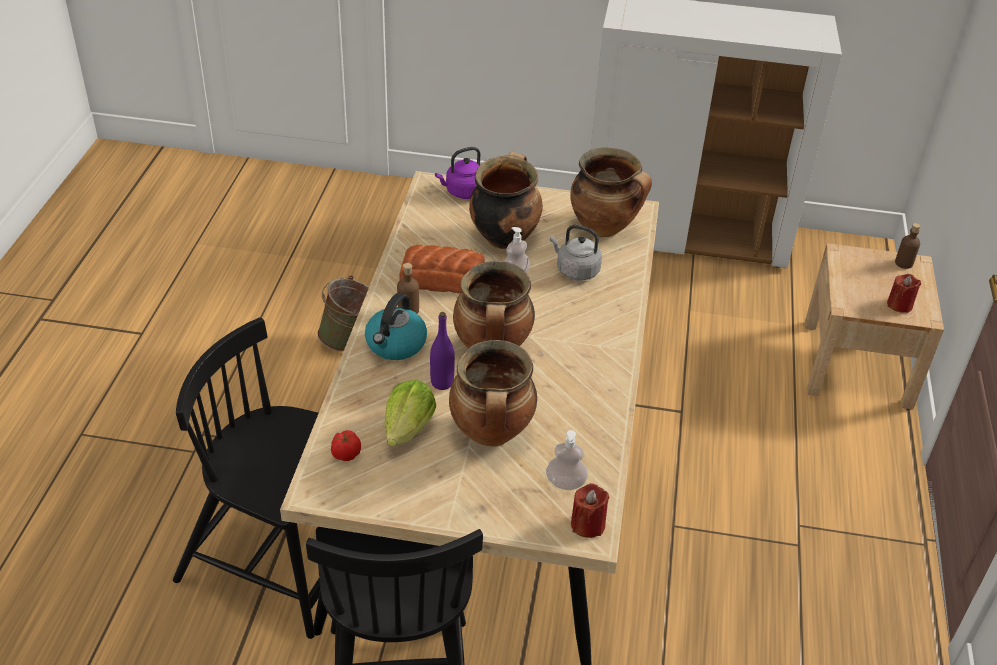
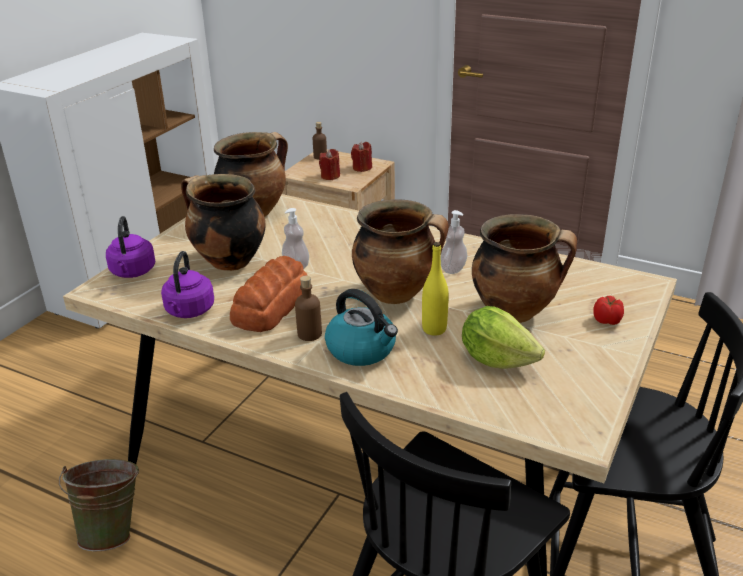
camera: 70 degrees left, 10 degrees down
tomato [331,430,361,461] -> tomato moved to [593,296,624,325]
purple bottle [430,312,455,390] -> yellow bottle [422,242,449,336]
soap dispenser [546,430,588,490] -> soap dispenser moved to [441,210,467,274]
grey kettle [550,225,602,280] -> none
red candle [571,483,610,538] -> red candle moved to [319,149,340,180]
none -> purple kettle [161,251,214,318]

